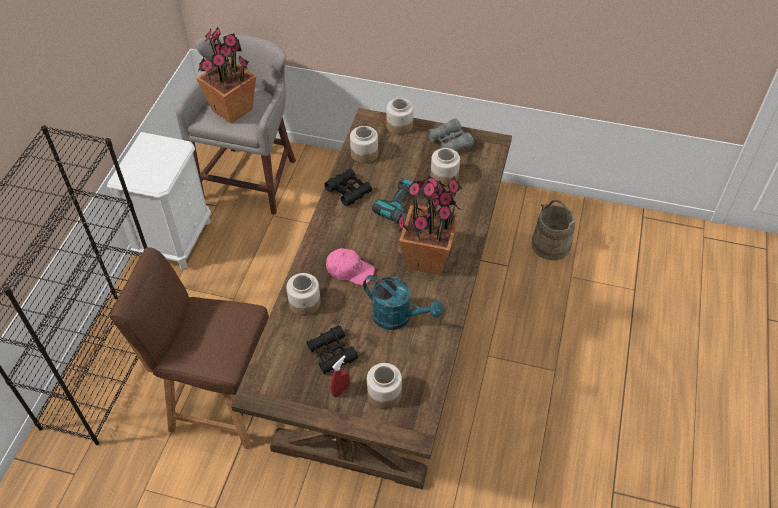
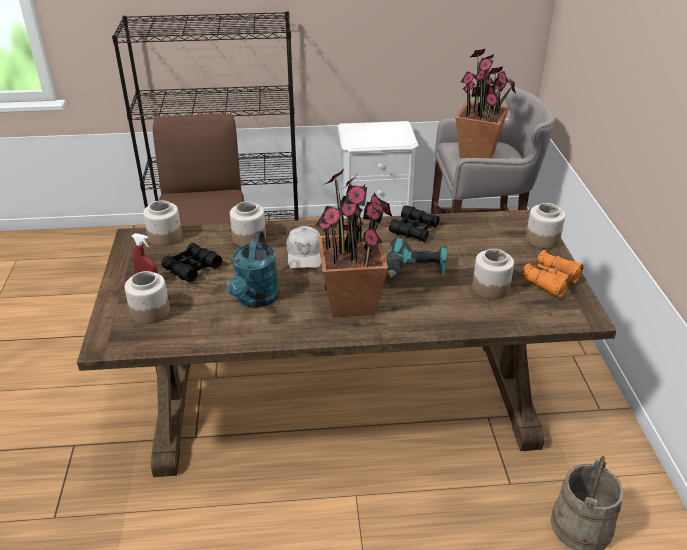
camera: 70 degrees right, 15 degrees down
pink cap [326,248,375,285] -> white cap [286,226,321,269]
jar [350,126,378,164] -> jar moved to [143,200,182,246]
grey binoculars [428,118,474,152] -> orange binoculars [521,250,583,298]

